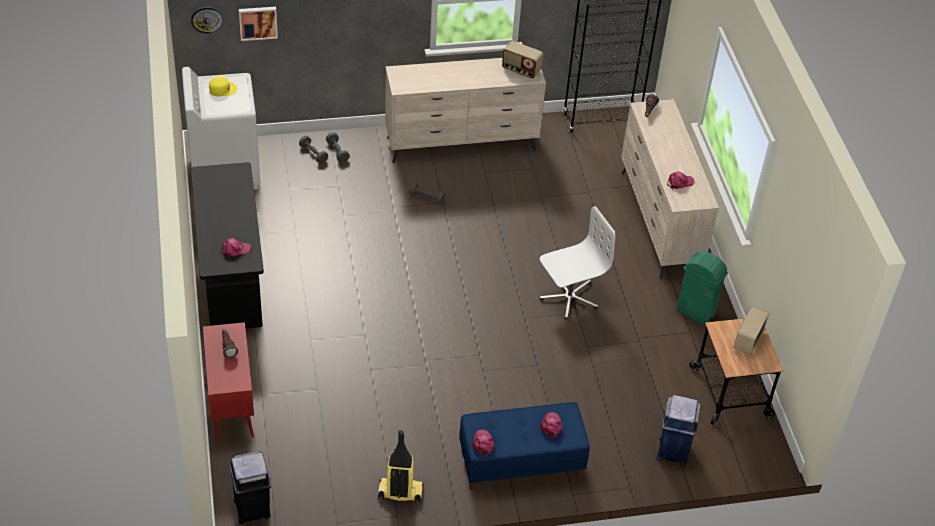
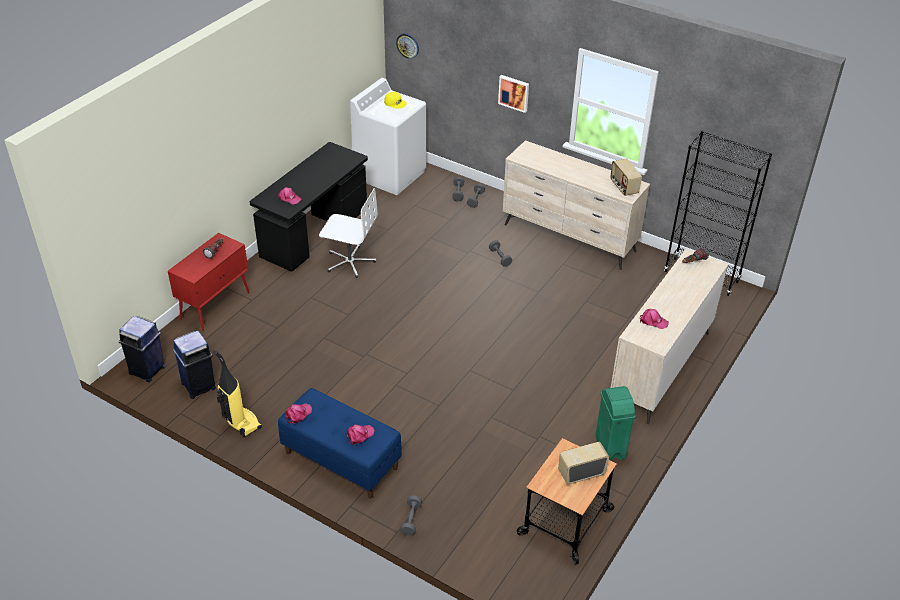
camera: 45 degrees right, 5 degrees down
picture [239,7,278,41] -> picture moved to [498,75,529,113]
white office chair [539,206,615,320] -> white office chair moved to [319,188,378,278]
blue trash can [656,395,701,466] -> blue trash can moved to [173,331,216,399]
none -> grey dumbbell [400,495,422,536]

